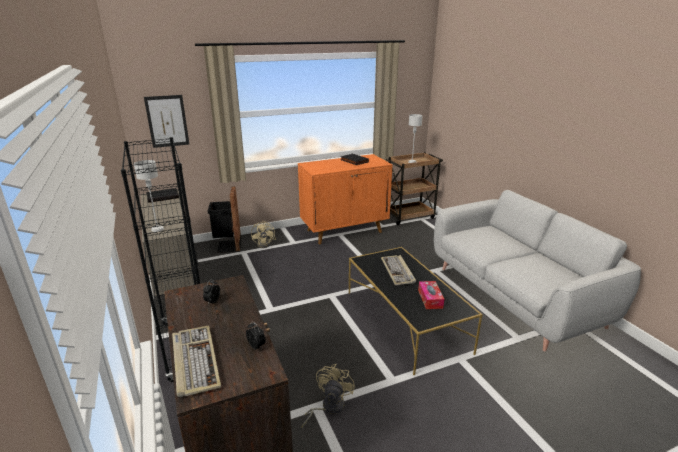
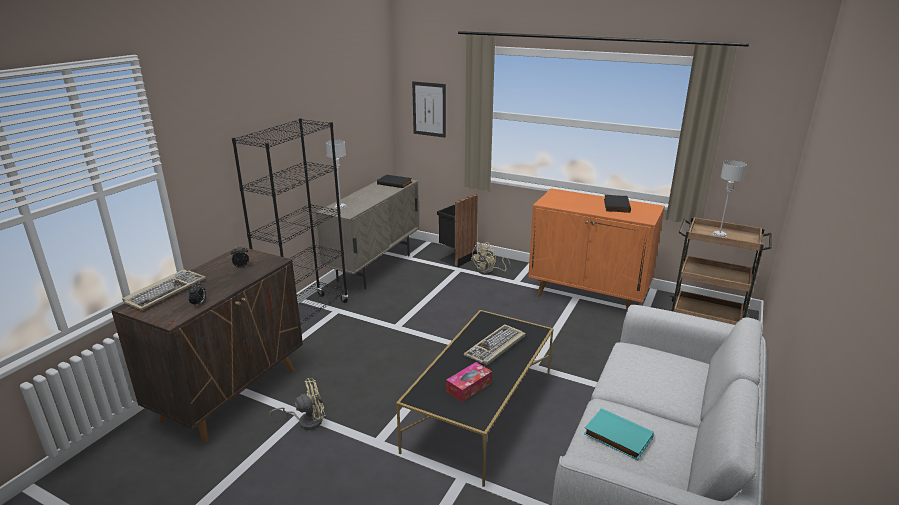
camera: 50 degrees right, 0 degrees up
none -> turquoise book [584,408,654,460]

